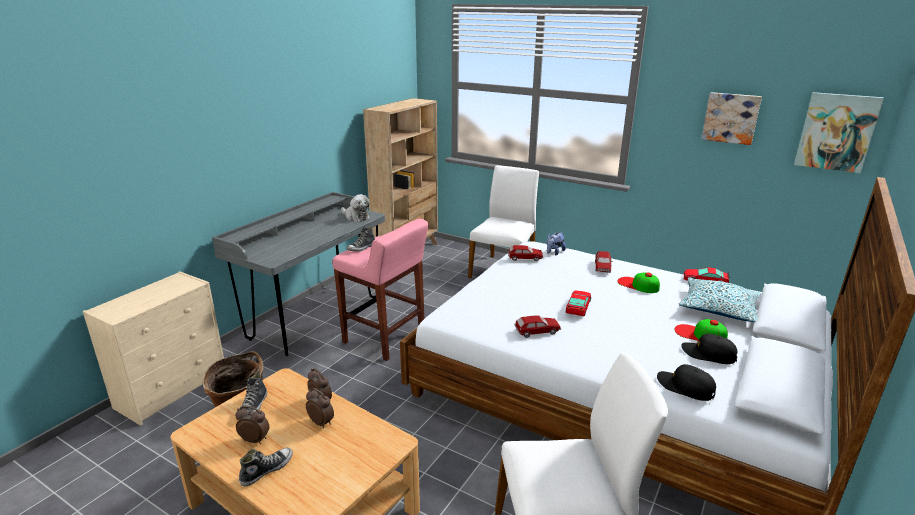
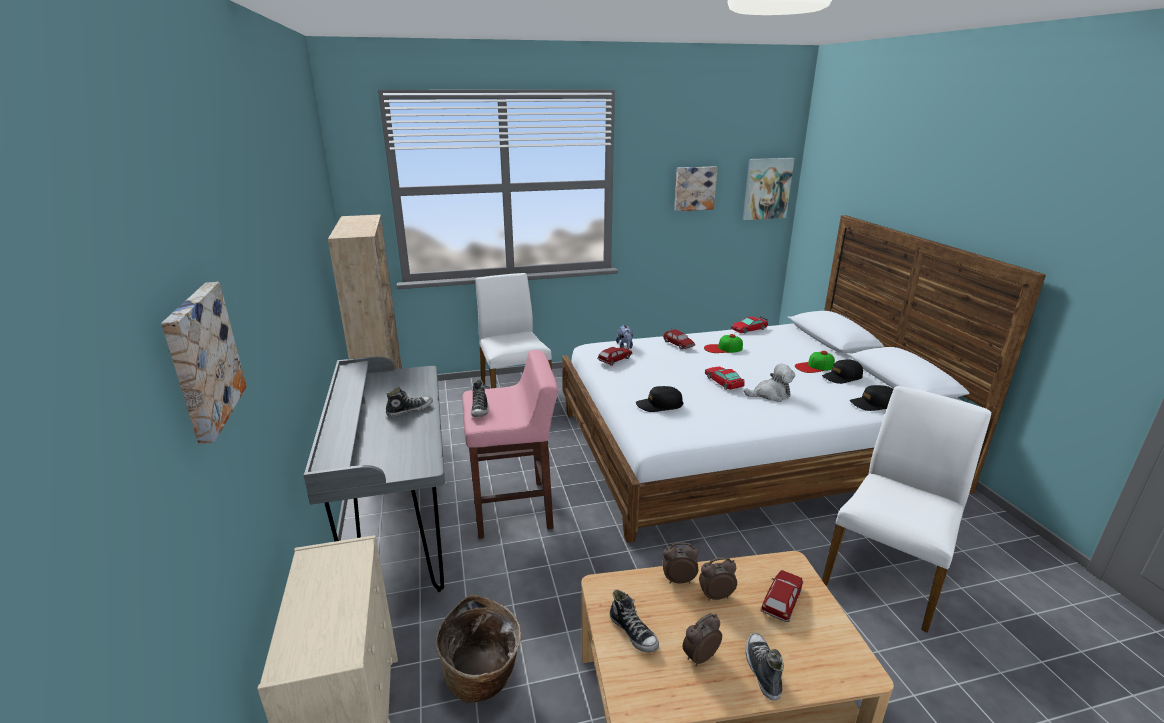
camera: 45 degrees left, 0 degrees up
plush toy [341,194,370,222] -> plush toy moved to [744,363,795,402]
toy car [514,315,561,338] -> toy car moved to [760,570,804,622]
pillow [679,277,761,322] -> none
none -> picture [161,282,246,445]
none -> shoe [386,387,433,417]
none -> black cap [636,386,683,412]

